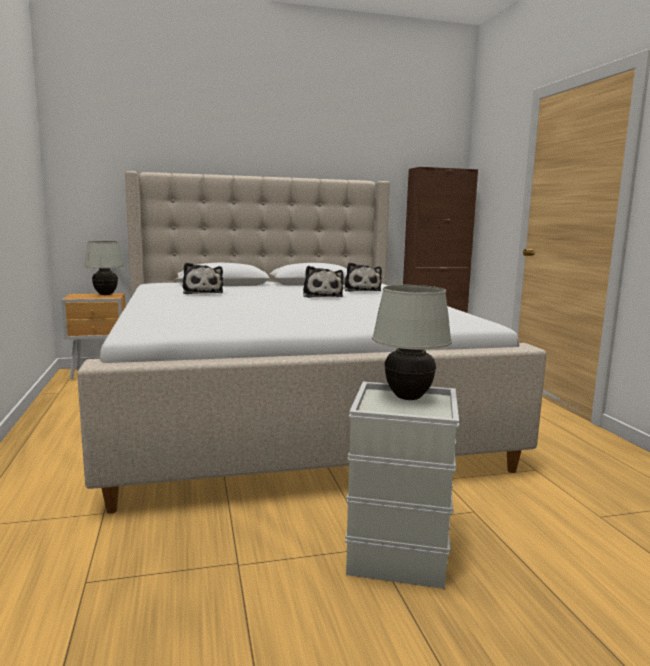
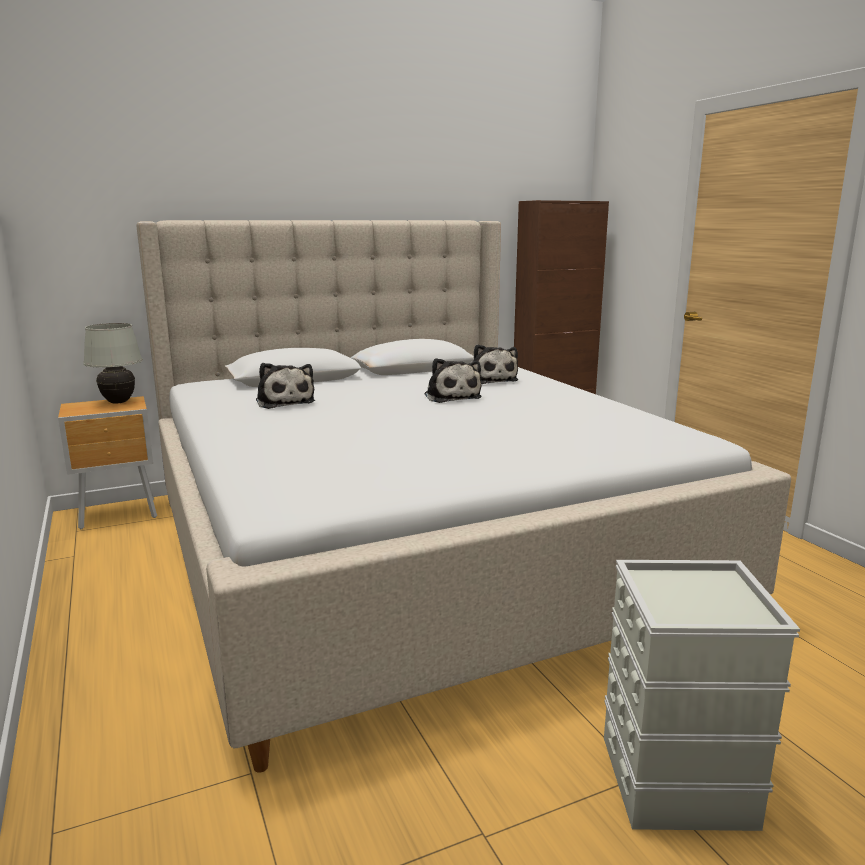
camera: 10 degrees left, 5 degrees up
white table lamp [372,285,452,400] -> none

